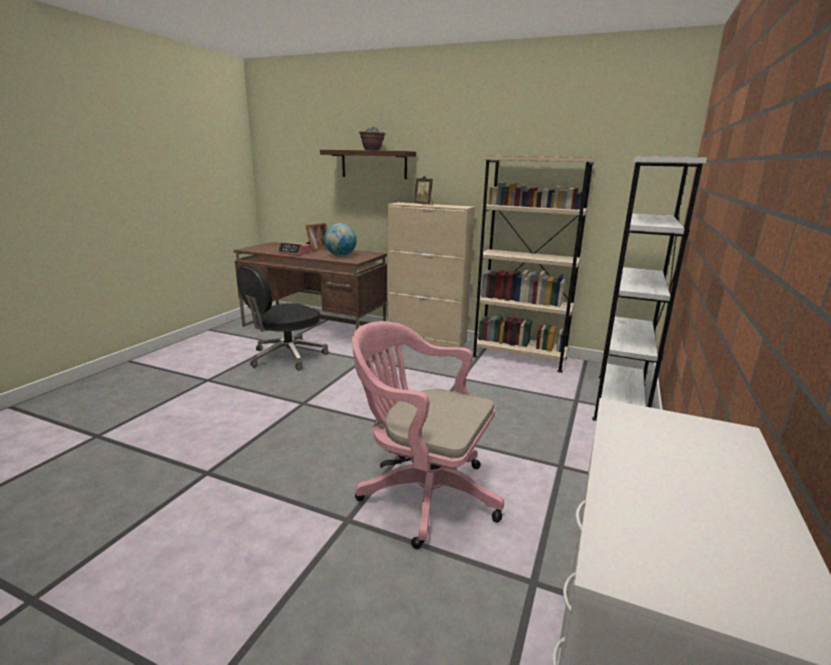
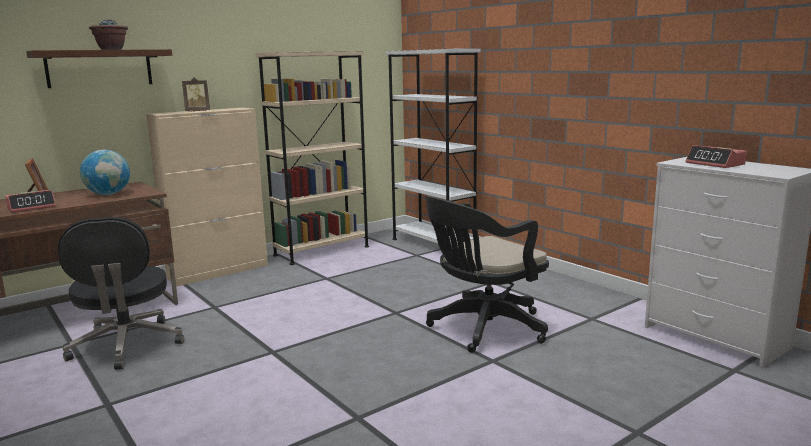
camera: 60 degrees left, 5 degrees down
pink office chair [352,321,504,549] -> black office chair [426,196,549,353]
none -> alarm clock [686,145,747,168]

